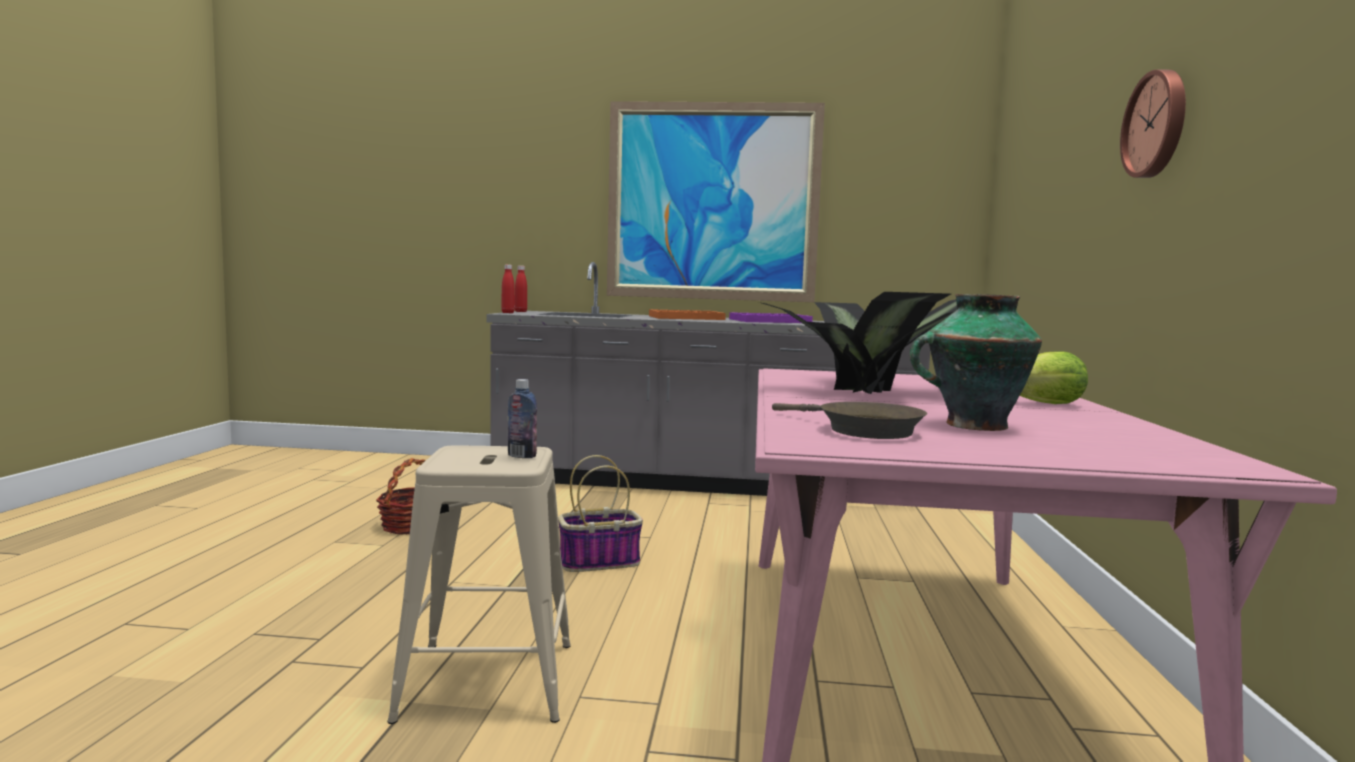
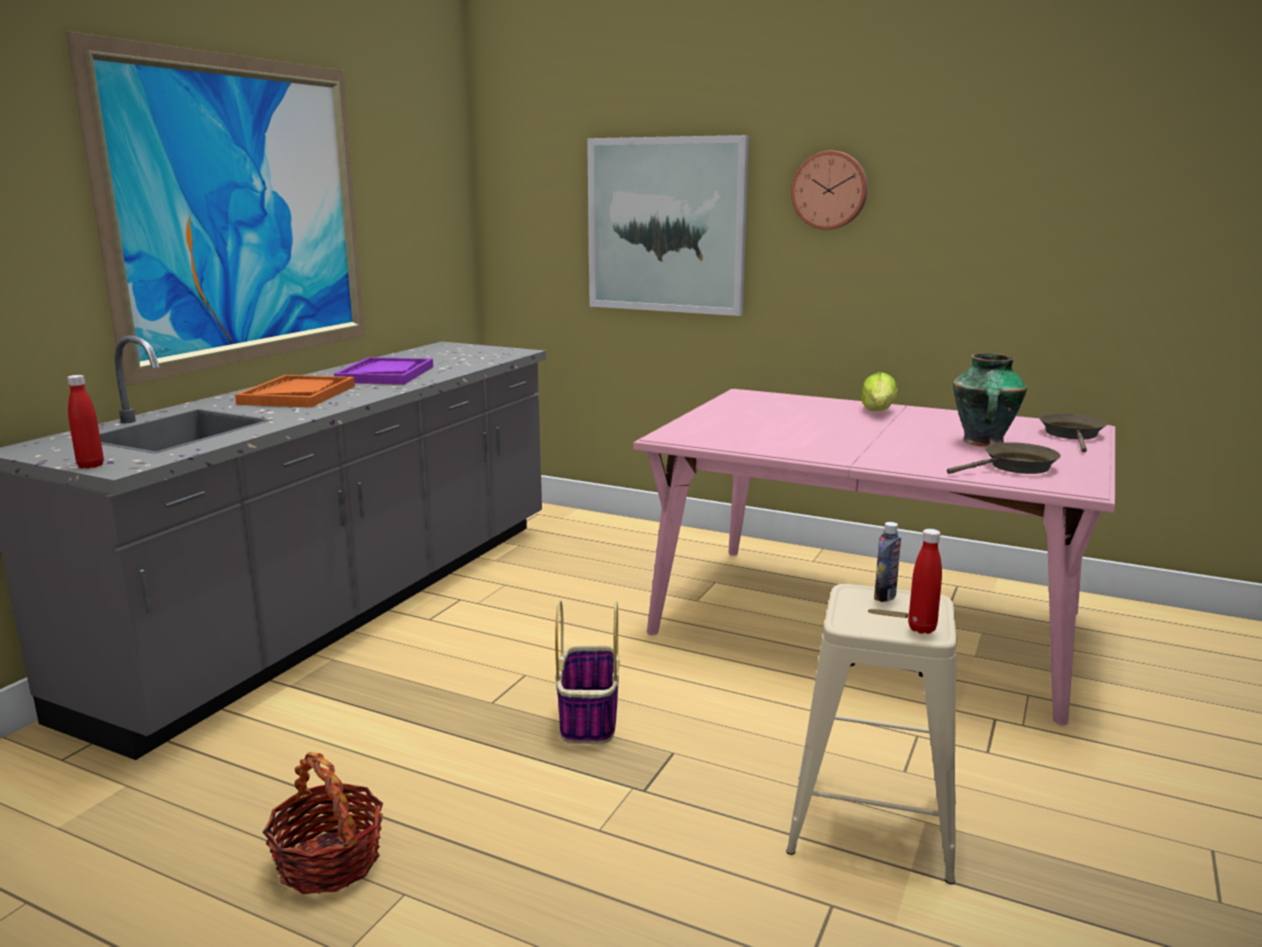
camera: 70 degrees left, 10 degrees up
red bottle [515,266,527,312] -> red bottle moved to [908,529,942,634]
potted plant [759,292,985,394] -> none
none -> picture [587,135,749,316]
none -> brown frying pan [1039,413,1107,453]

